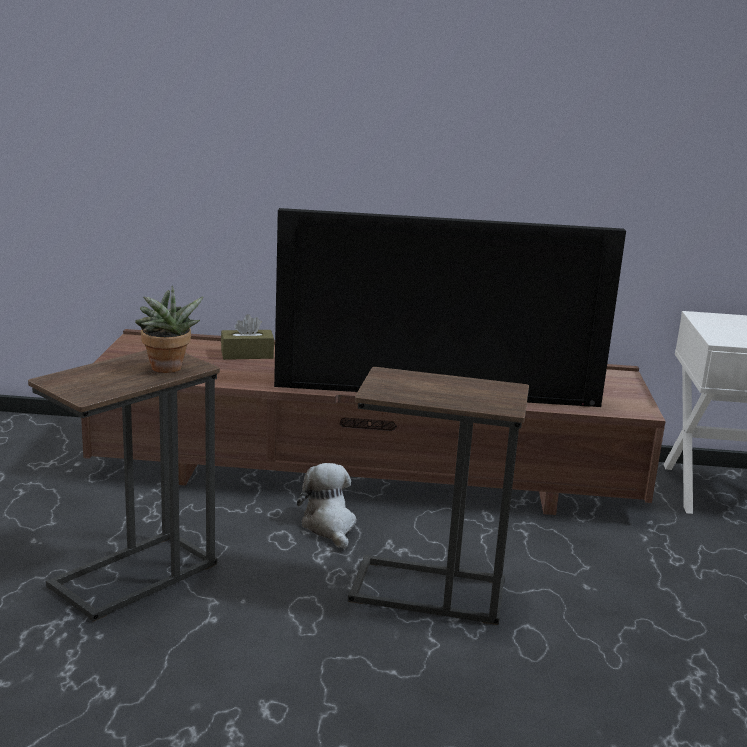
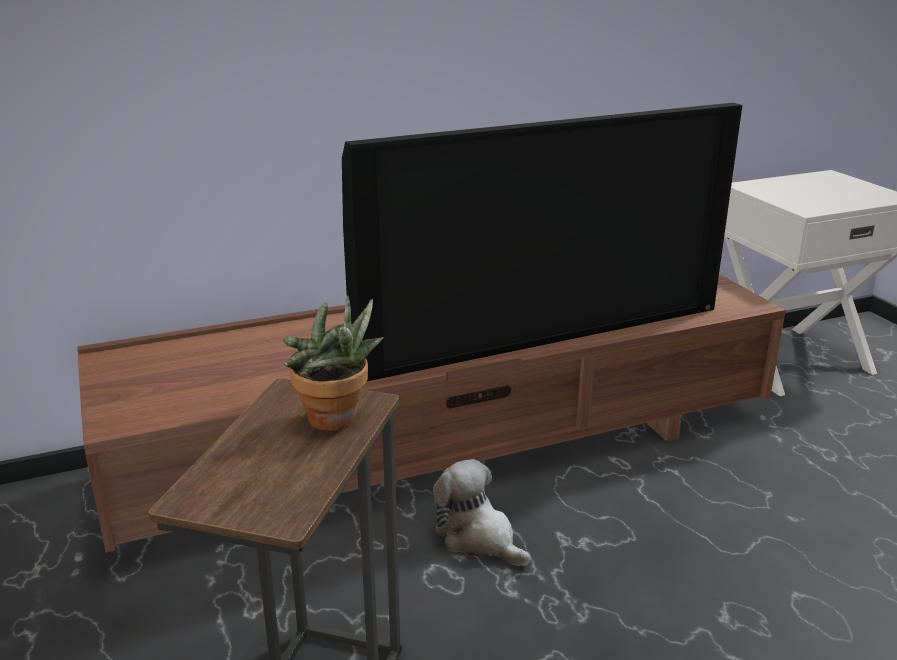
camera: 25 degrees left, 5 degrees up
brown tissue box [221,314,274,360] -> none
brown side table [348,367,529,625] -> none

